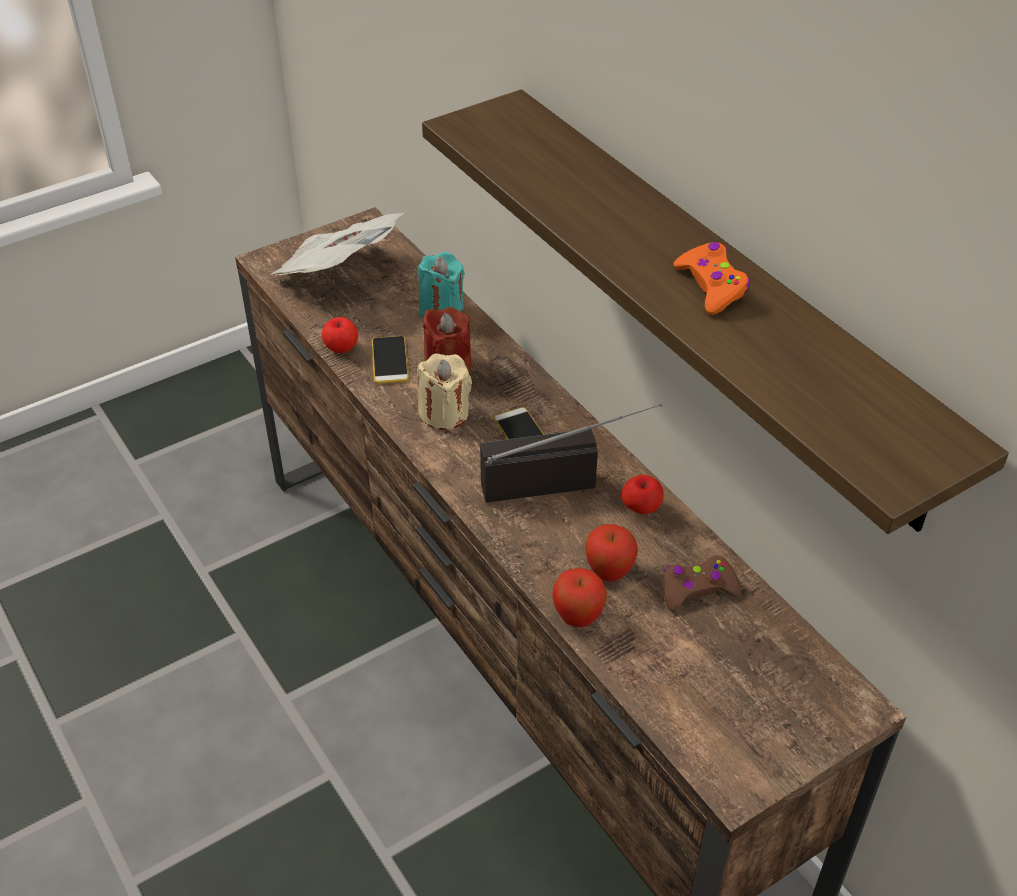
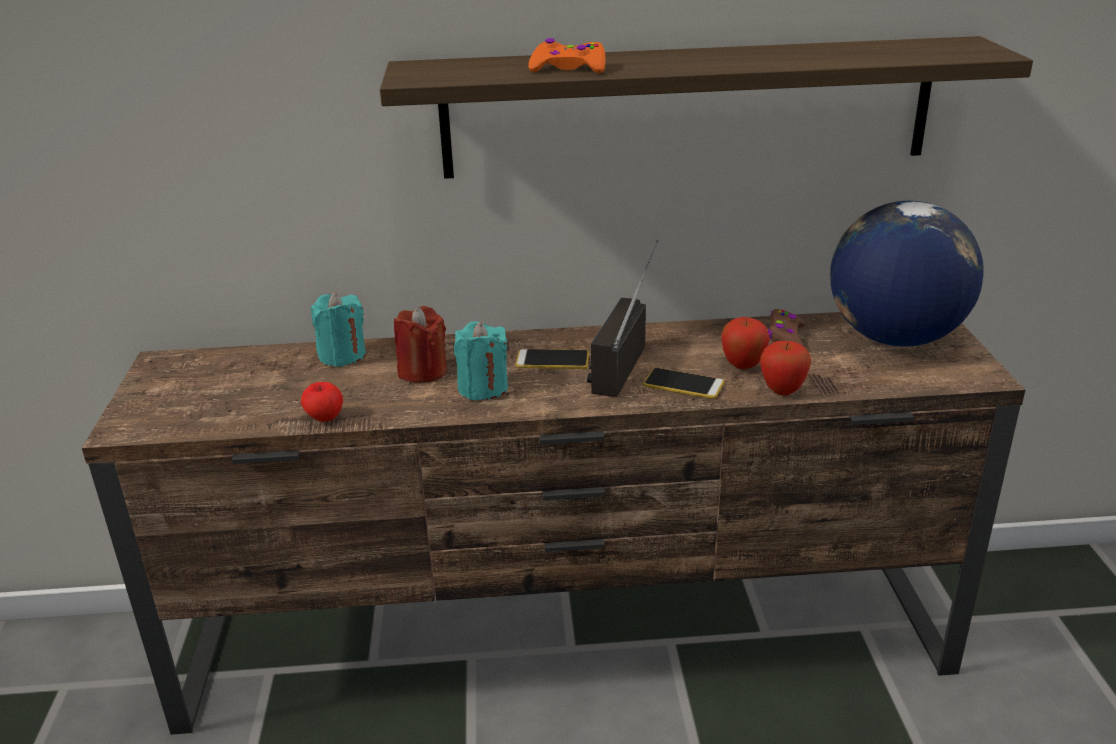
camera: 60 degrees left, 15 degrees down
newspaper [271,213,404,275] -> none
phone [372,336,409,384] -> phone moved to [643,368,724,399]
beige candle [417,354,472,430] -> turquoise candle [454,321,508,400]
apple [622,475,664,514] -> none
orange game controller [673,242,750,315] -> orange game controller moved to [528,38,606,73]
none -> globe [830,201,984,347]

